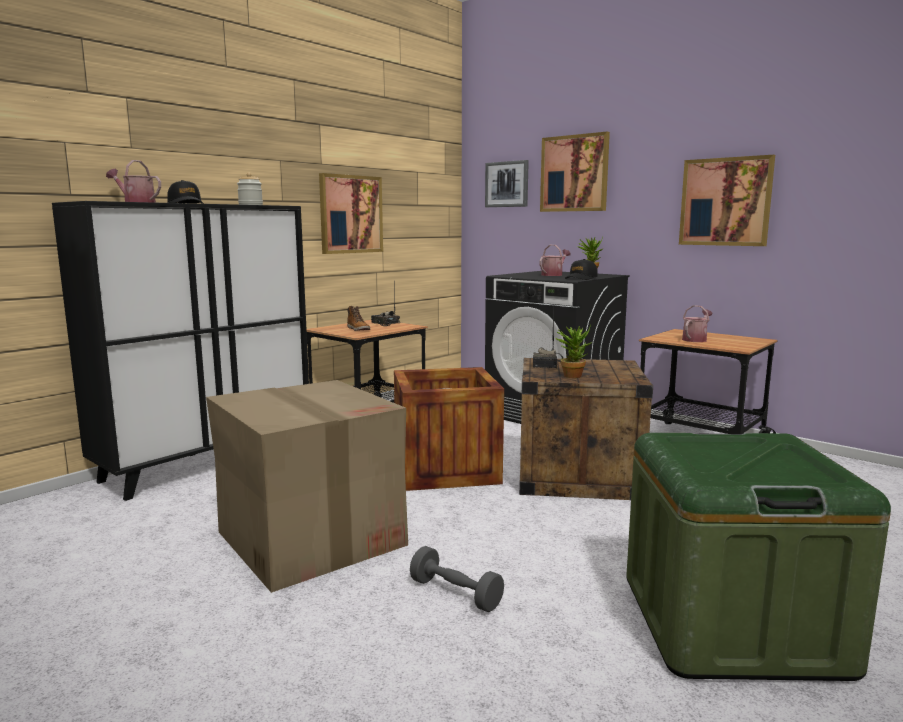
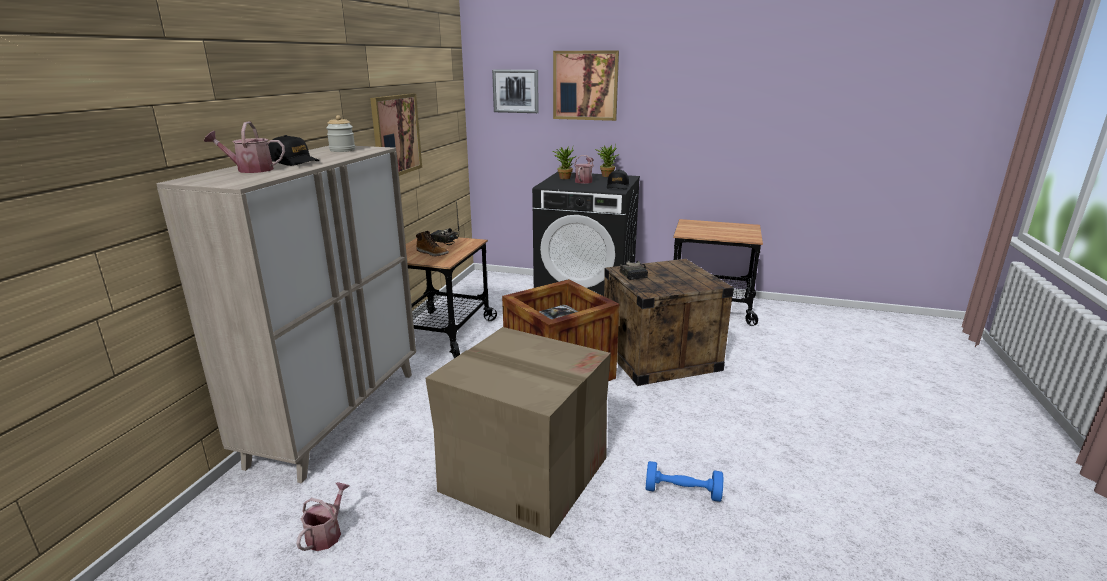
camera: 25 degrees left, 10 degrees up
black cabinet [52,201,309,501] -> beige cabinet [156,146,416,483]
grey dumbbell [410,546,504,612] -> blue dumbbell [646,461,723,502]
potted plant [555,325,592,378] -> potted plant moved to [552,146,576,179]
green storage box [626,433,891,681] -> none
picture [679,155,775,246] -> none
watering can [682,305,713,342] -> watering can moved to [296,482,350,551]

